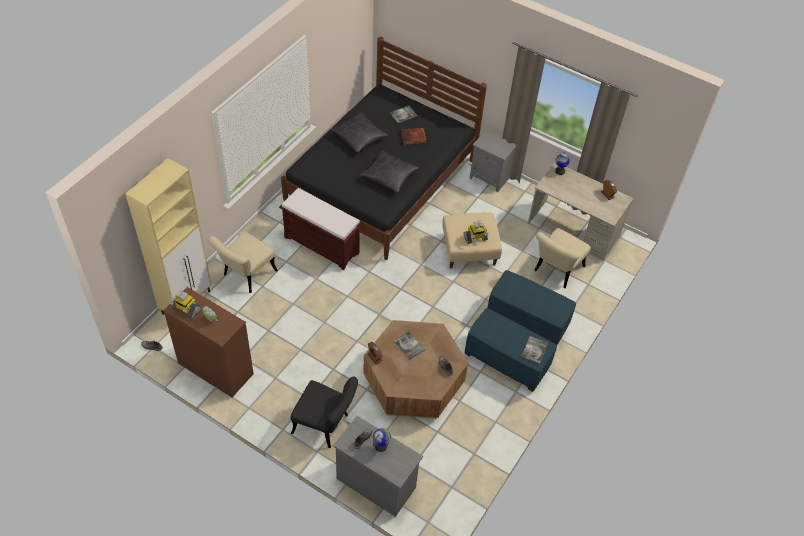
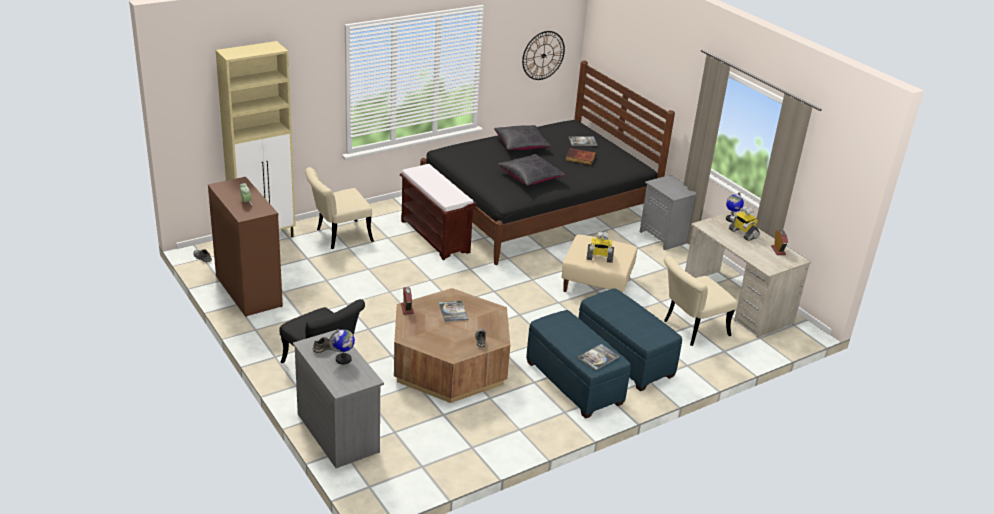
camera: 25 degrees right, 20 degrees down
toy robot [169,290,201,319] -> toy robot moved to [729,206,760,241]
none -> wall clock [522,31,565,80]

